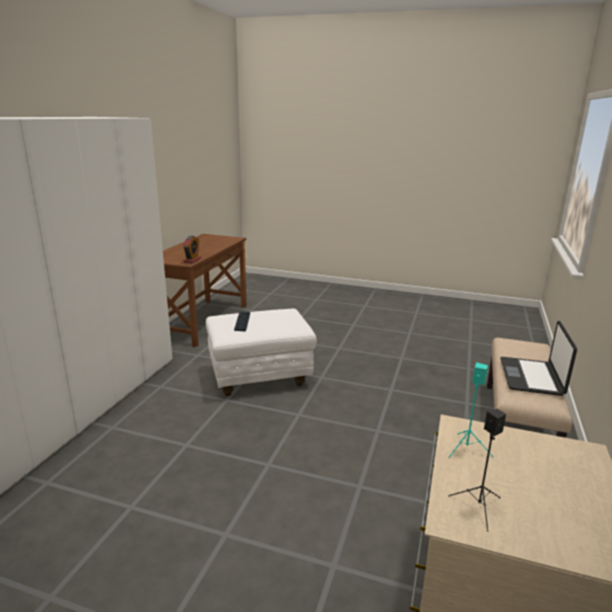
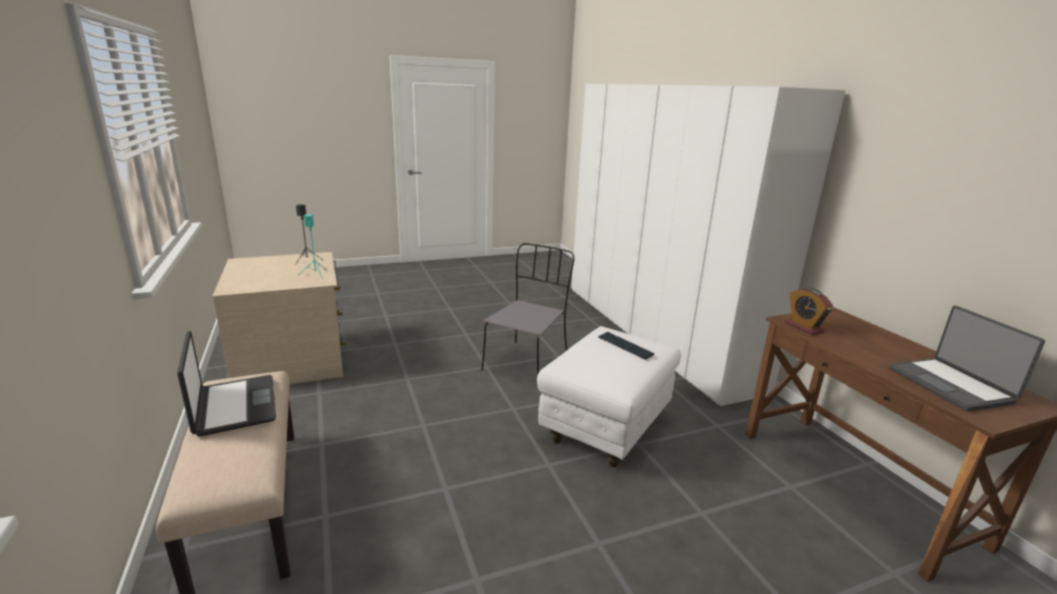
camera: 140 degrees right, 0 degrees up
none -> grey chair [481,243,574,374]
none -> laptop [889,306,1045,412]

